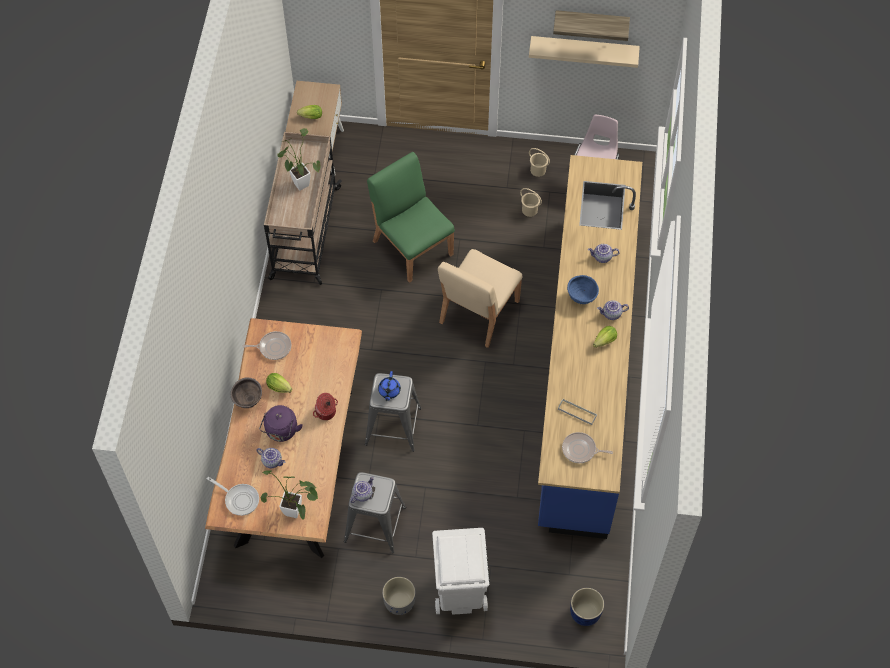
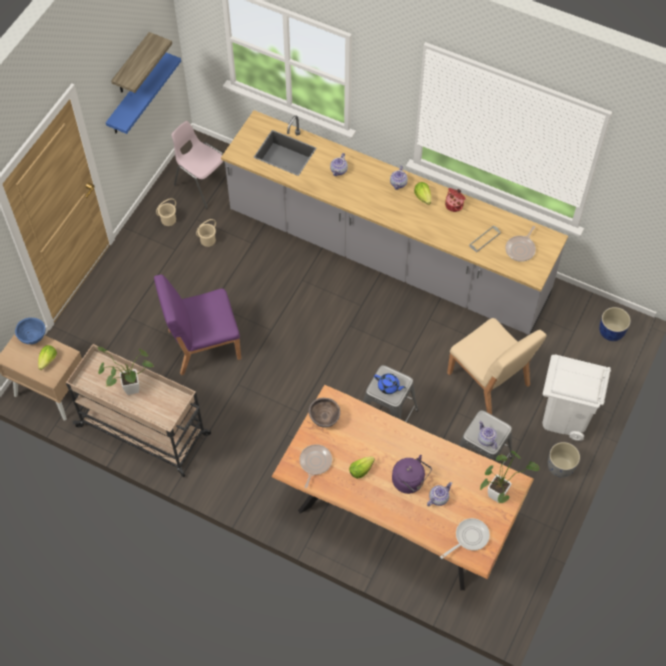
camera: 70 degrees left, 0 degrees up
brown bowl [231,378,262,408] -> brown bowl moved to [309,398,340,428]
cooking pot [313,393,338,420] -> cooking pot moved to [445,188,466,212]
green chair [367,152,455,283] -> purple chair [154,275,241,375]
beige chair [438,249,523,348] -> beige chair moved to [447,318,546,415]
beige shelf [529,36,640,68] -> blue shelf [106,53,181,134]
blue counter [538,155,642,539] -> grey counter [221,110,568,335]
blue bowl [567,275,599,304] -> blue bowl moved to [15,318,46,344]

